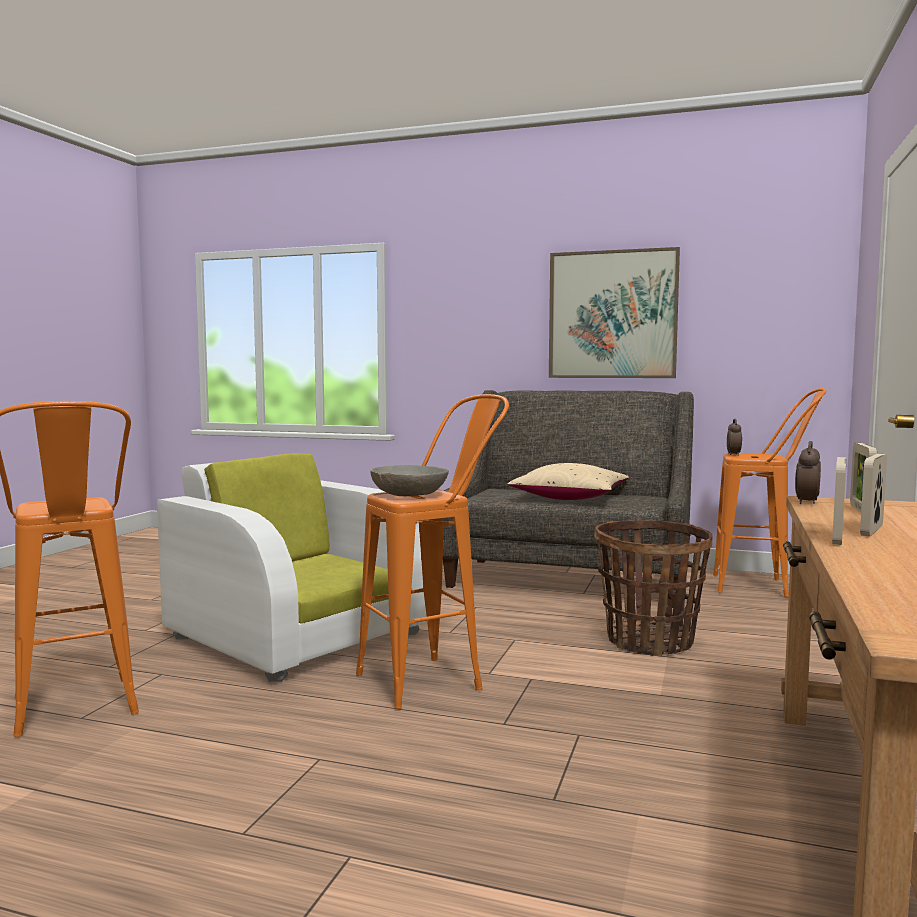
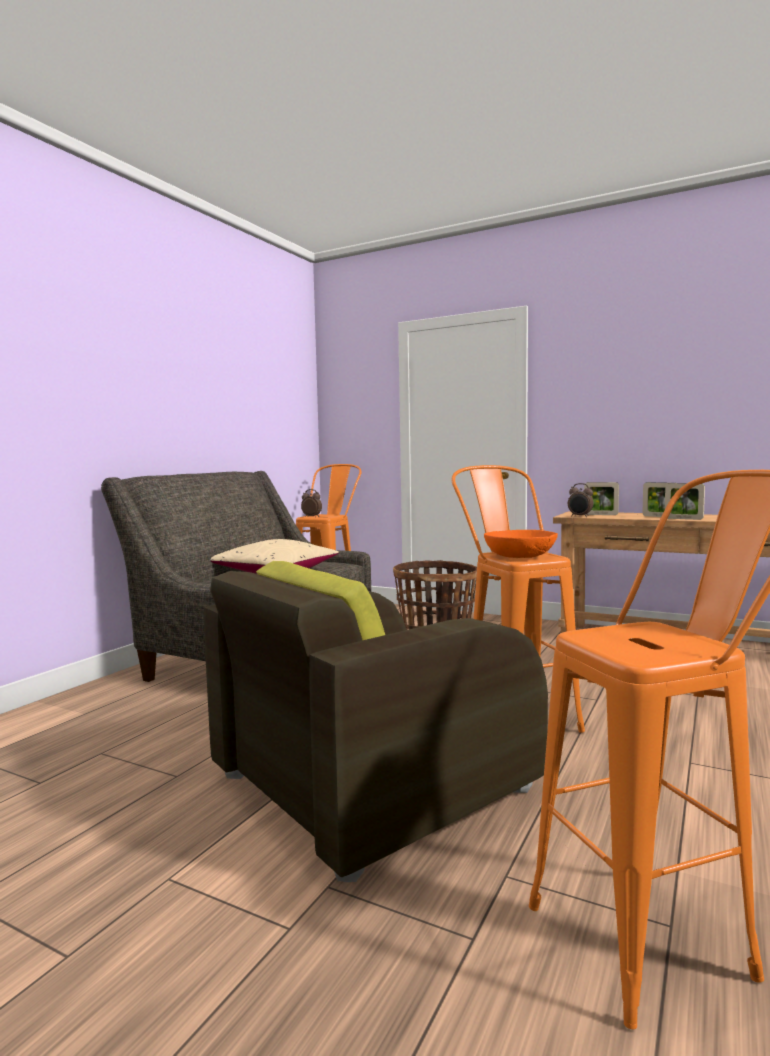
camera: 80 degrees left, 0 degrees up
white armchair [157,453,427,682] -> brown armchair [204,561,548,882]
grey bowl [370,465,449,496] -> orange bowl [484,530,558,558]
picture [549,247,680,378] -> none

